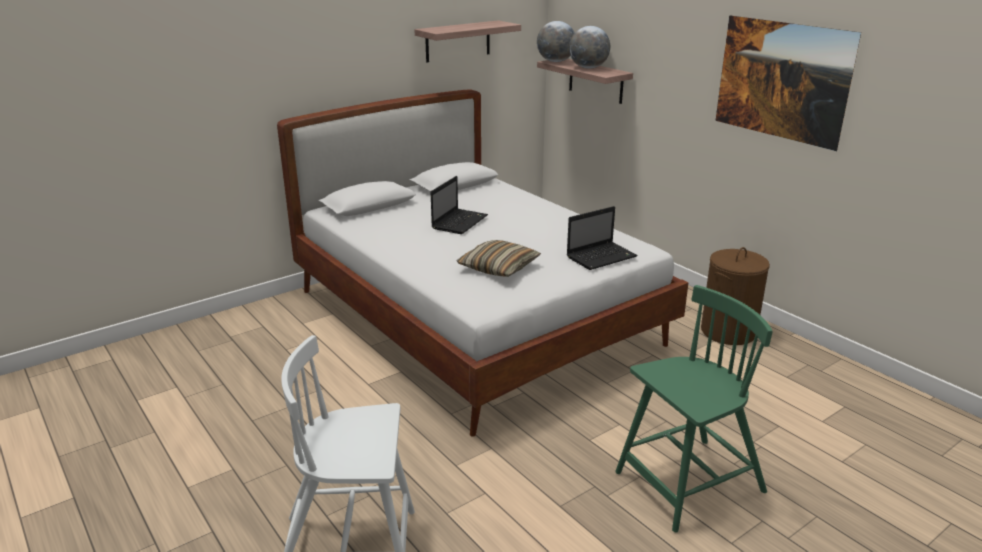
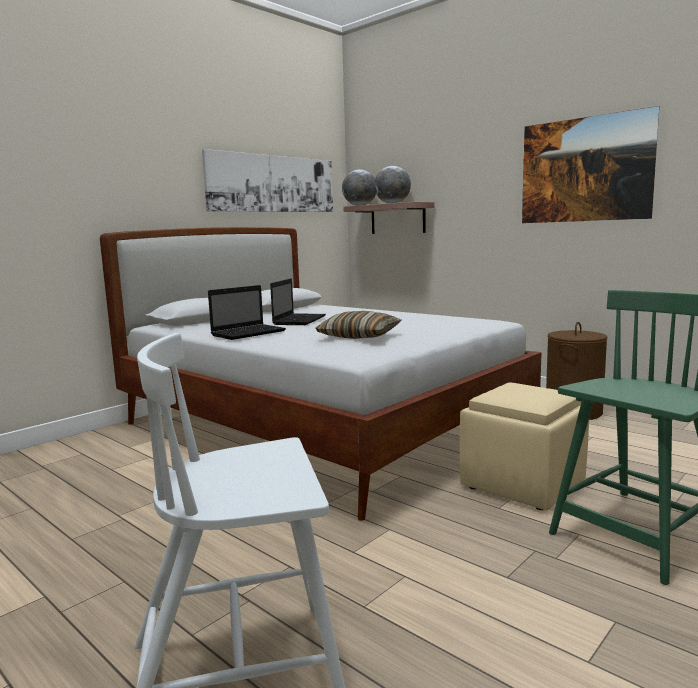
camera: 10 degrees left, 15 degrees down
shelf [414,20,521,62] -> picture [202,149,333,212]
laptop [567,206,638,270] -> laptop moved to [208,285,286,340]
none -> beige ottoman [460,382,589,511]

